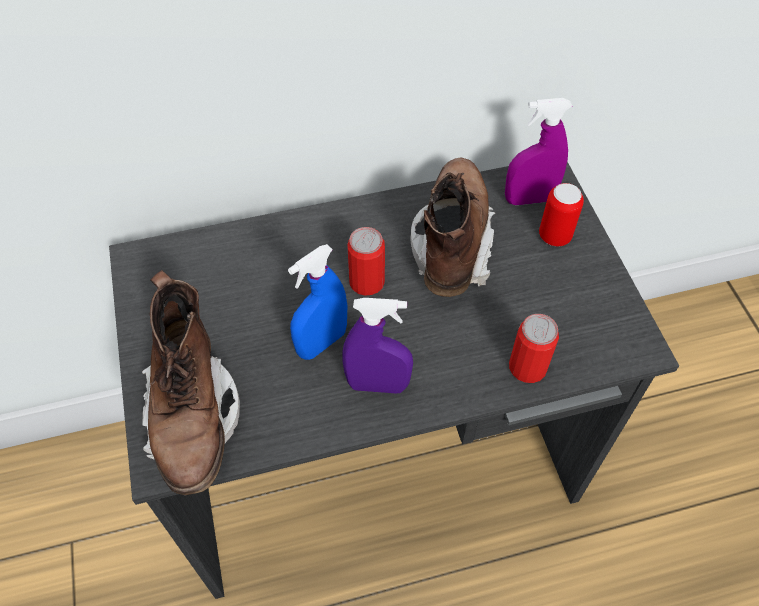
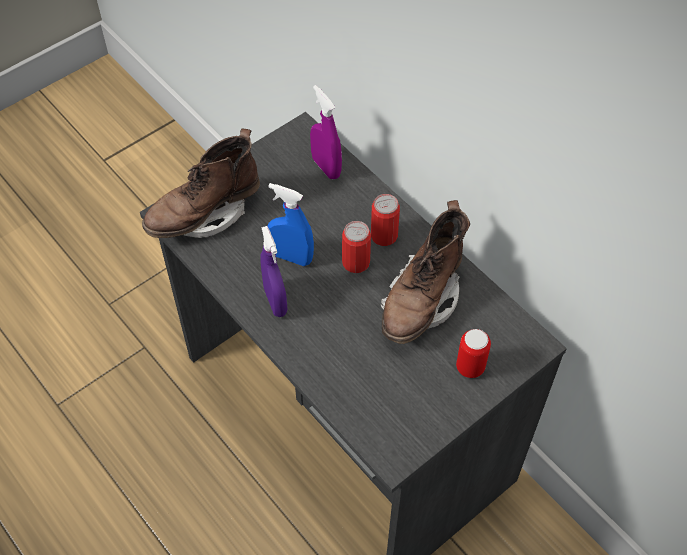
camera: 65 degrees right, 0 degrees up
brown boot [410,157,496,297] -> brown boot turned 135 degrees clockwise [381,200,470,344]
purple spray bottle [505,98,572,205] -> purple spray bottle moved to [310,85,342,179]
can [509,314,559,383] -> can moved to [371,194,400,246]

